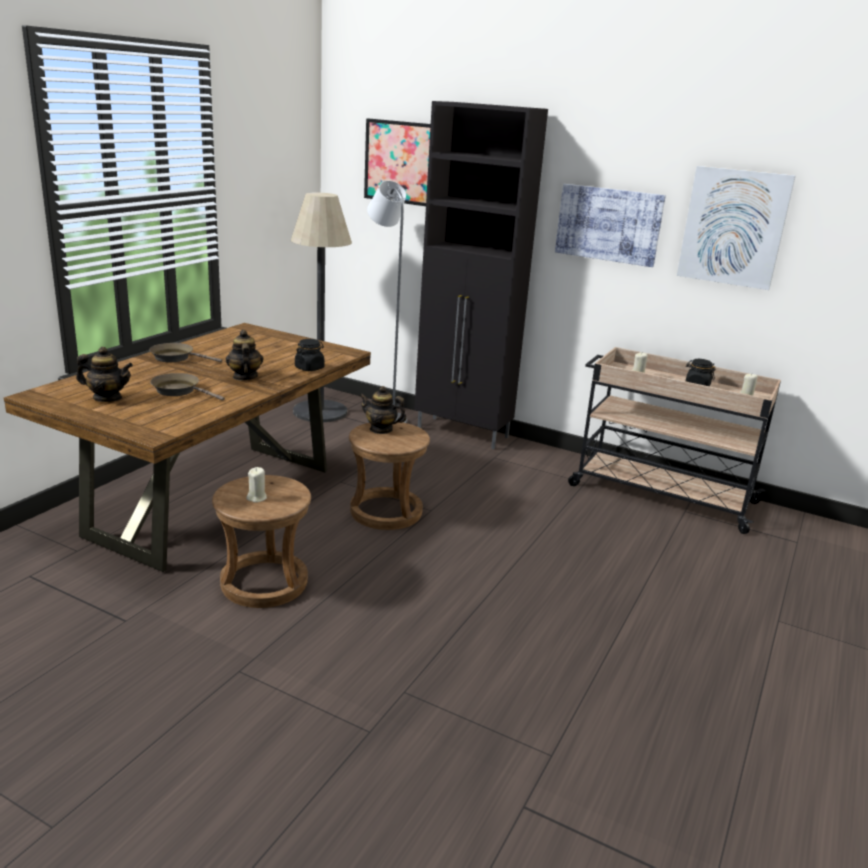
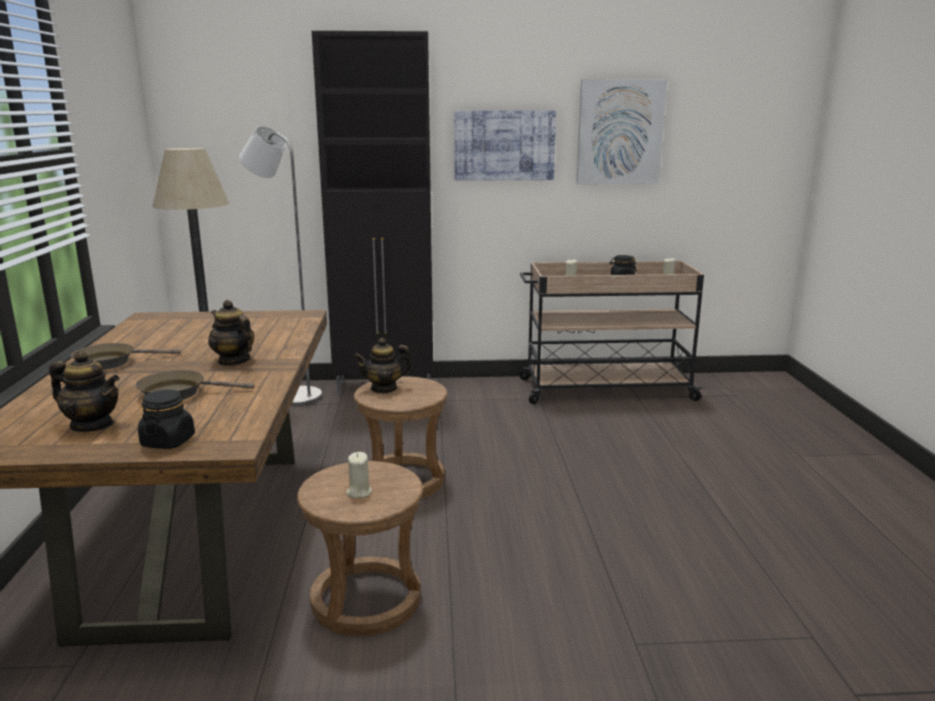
camera: 30 degrees left, 5 degrees down
teapot [76,347,133,402] -> teapot turned 45 degrees clockwise [49,351,120,432]
black jar [295,339,324,371] -> black jar moved to [138,390,195,449]
picture [364,119,431,206] -> none

